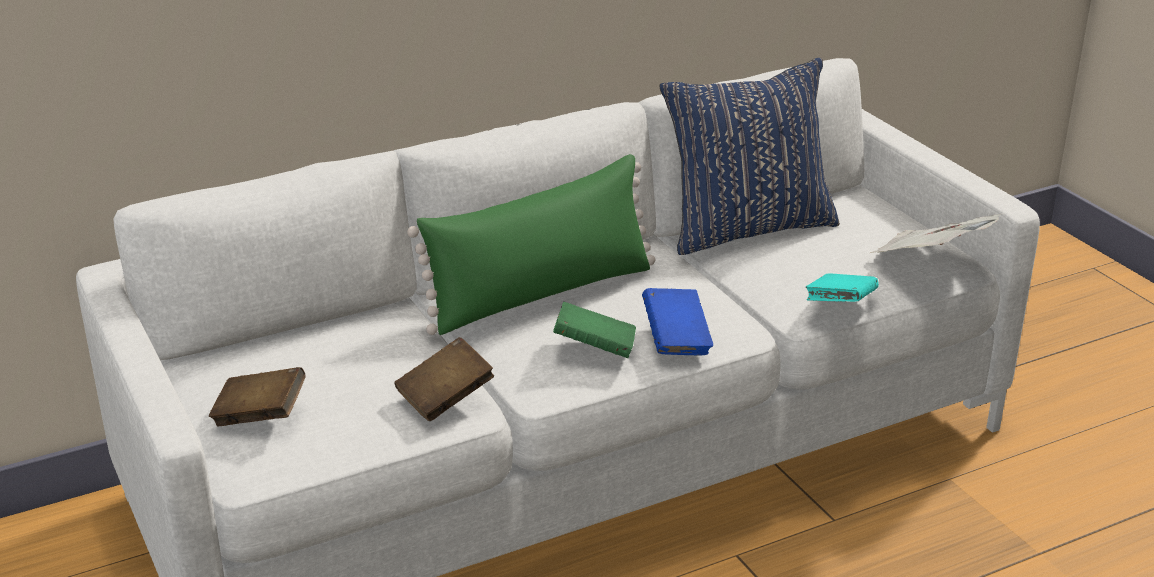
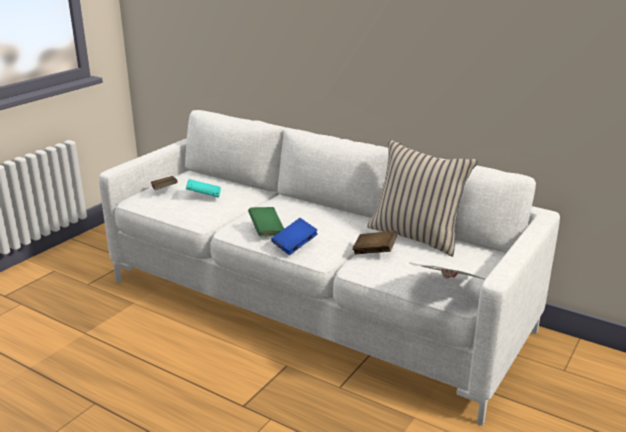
camera: 60 degrees right, 5 degrees down
brown book [394,337,494,421] -> brown book moved to [352,231,398,254]
green pillow [407,154,655,335] -> none
blue pillow [660,58,840,255] -> beige pillow [367,140,478,257]
turquoise book [806,273,879,302] -> turquoise book moved to [186,179,221,198]

